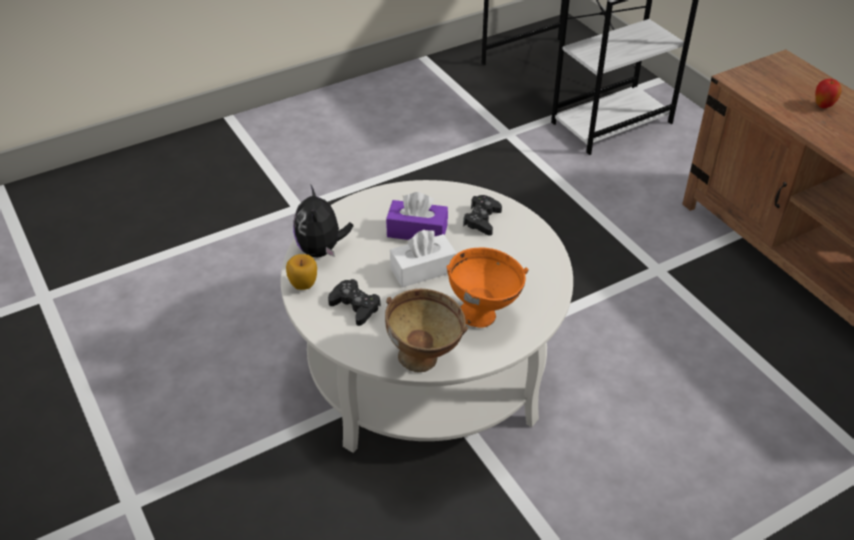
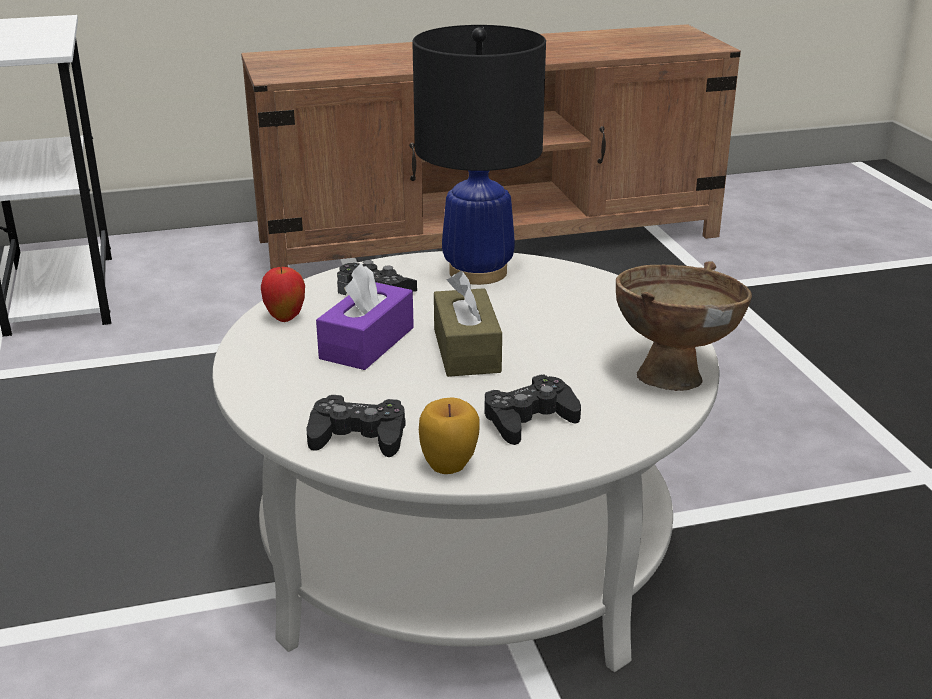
camera: 75 degrees left, 15 degrees down
plush toy [293,184,353,257] -> black game controller [306,395,406,457]
white tissue box [390,230,457,288] -> brown tissue box [434,271,502,377]
orange bowl [446,247,529,328] -> none
apple [815,79,841,108] -> apple moved to [261,267,305,322]
none -> black table lamp [412,25,546,285]

